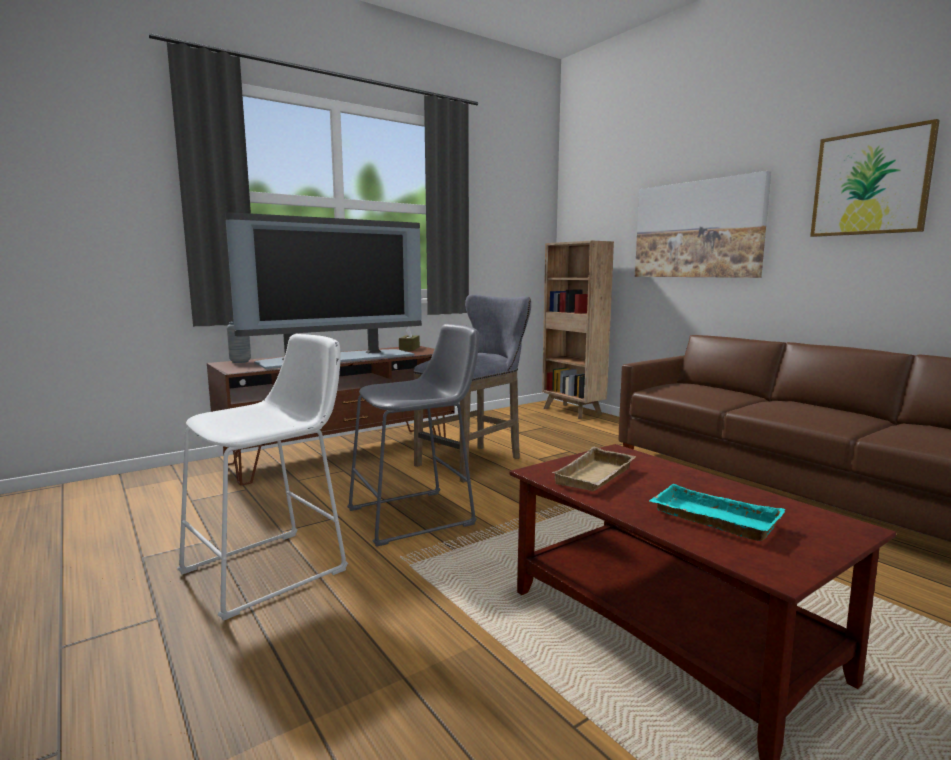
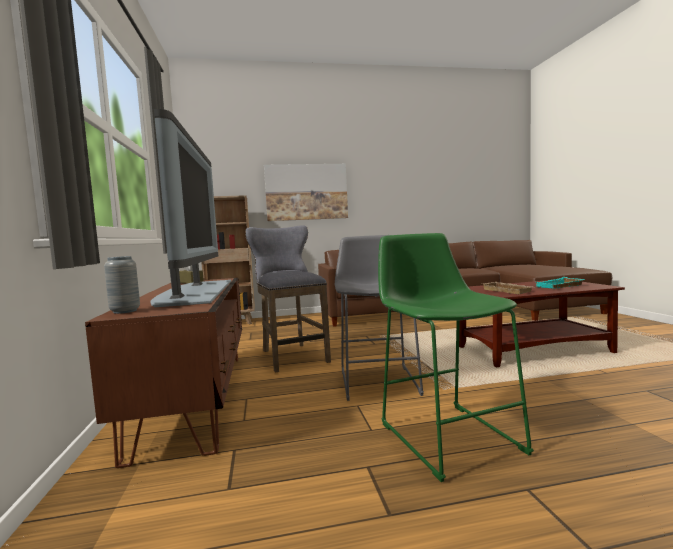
camera: 65 degrees left, 5 degrees down
white stool [177,334,348,621] -> green stool [378,233,534,482]
picture [810,119,940,237] -> none

